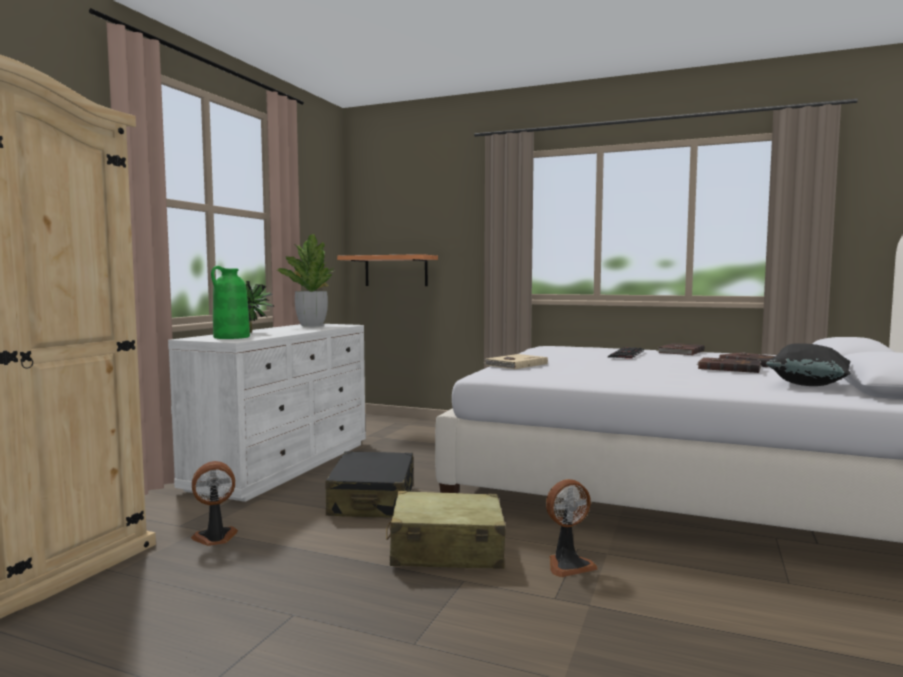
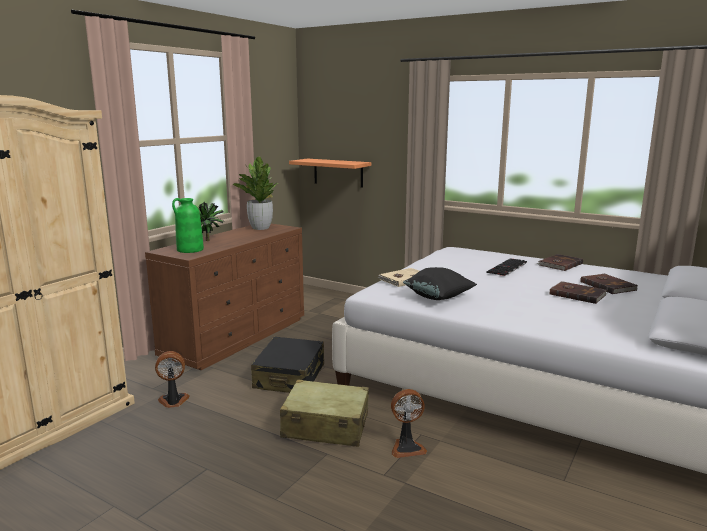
camera: 10 degrees right, 10 degrees up
white dresser [168,324,366,502] -> brown dresser [145,224,304,370]
black pillow [766,343,851,386] -> black pillow moved to [403,267,477,300]

